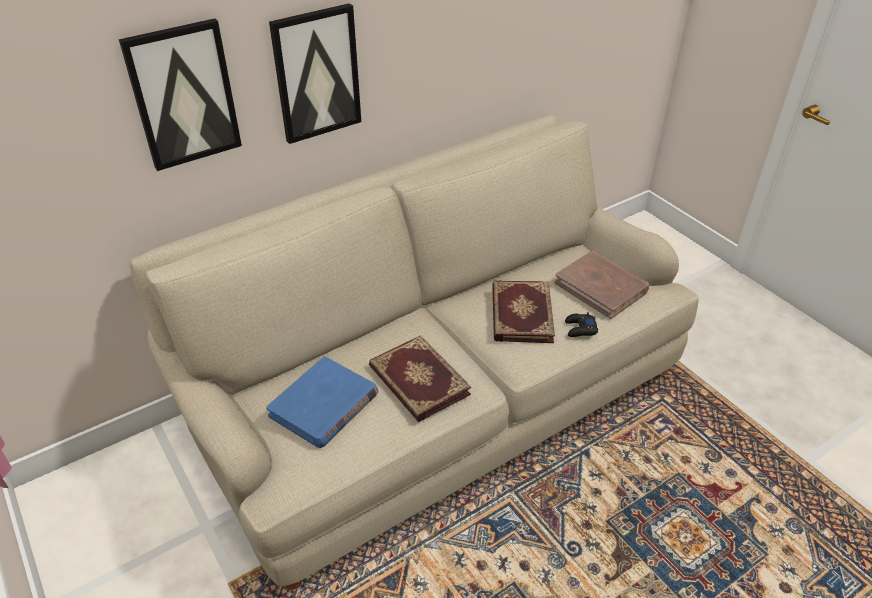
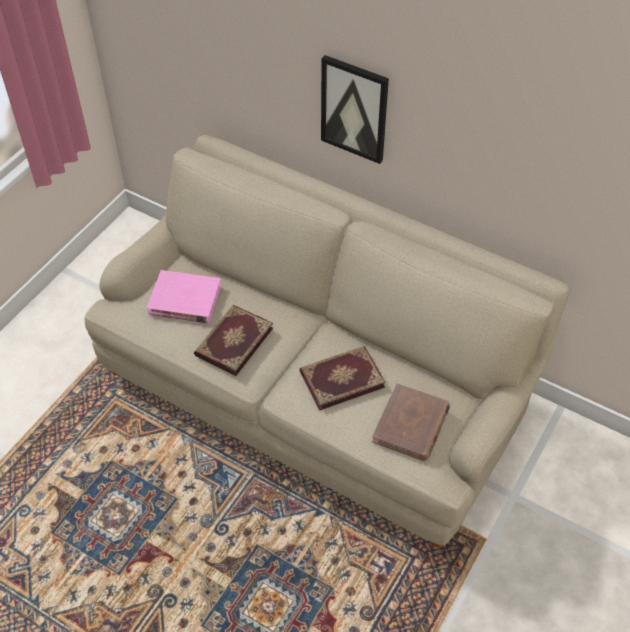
camera: 65 degrees right, 10 degrees up
picture [119,18,242,171] -> none
blue book [266,356,378,448] -> pink book [147,270,221,323]
black game controller [565,312,598,337] -> none

